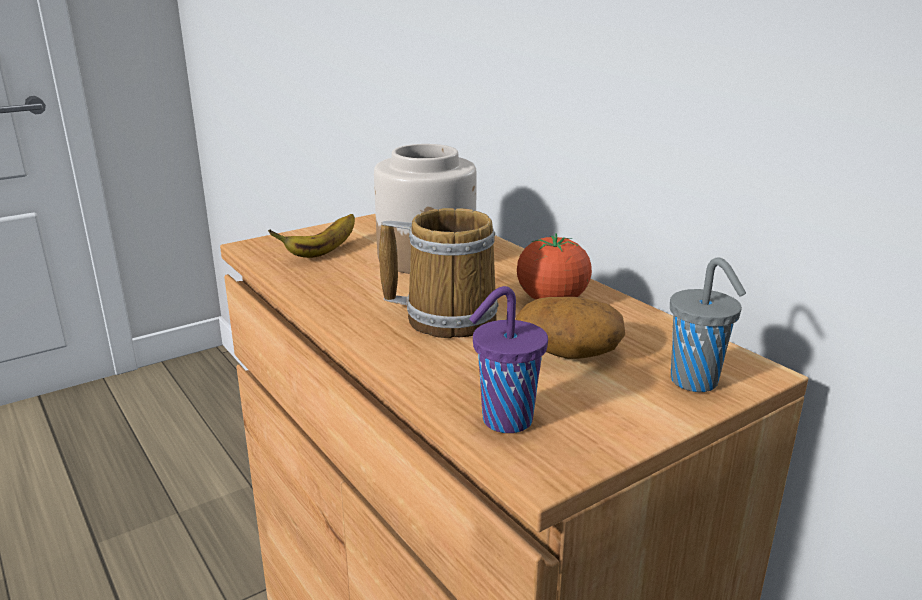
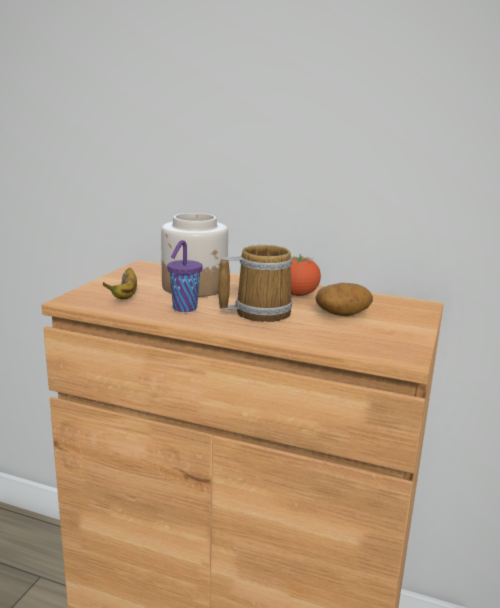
camera: 35 degrees left, 5 degrees down
purple cup [469,286,548,433] -> purple cup moved to [167,240,203,312]
grey cup [670,257,746,392] -> none

